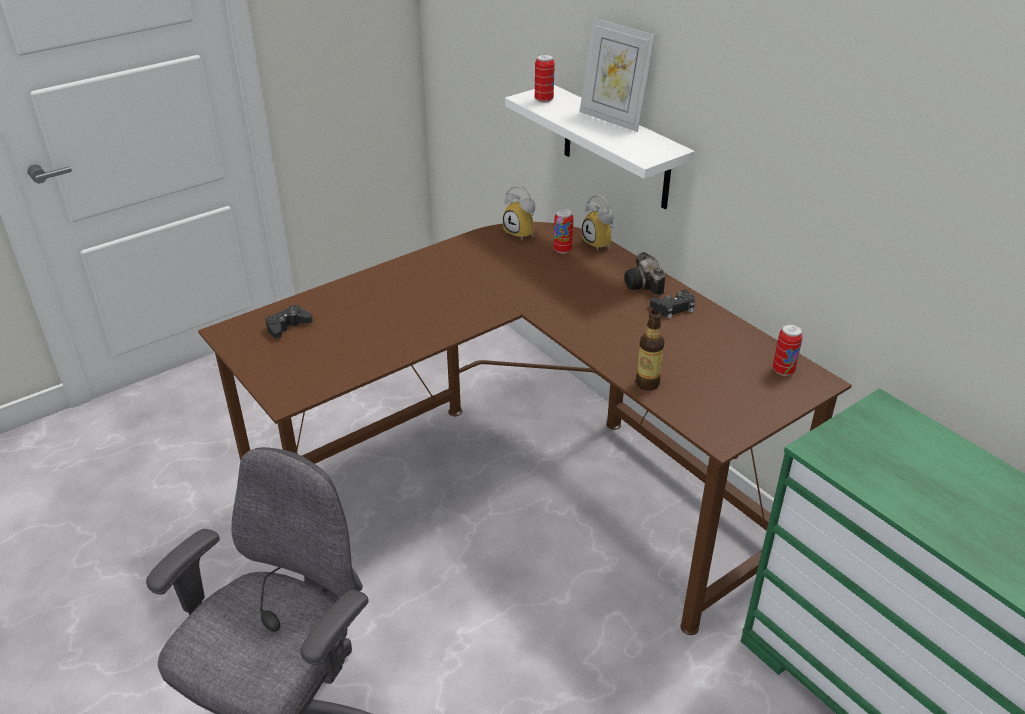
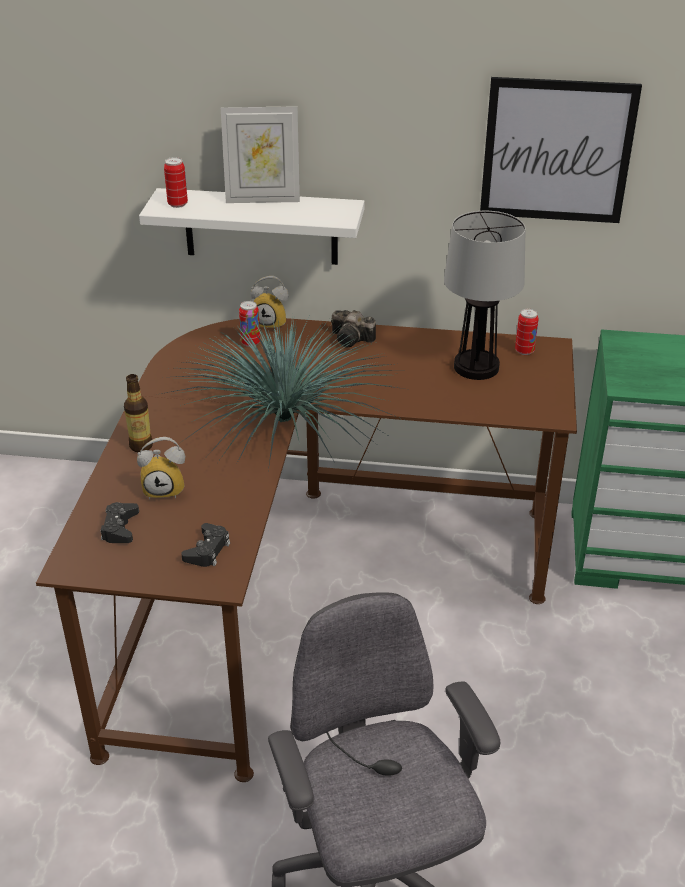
camera: 45 degrees left, 0 degrees up
alarm clock [503,185,535,240] -> alarm clock moved to [137,437,185,500]
bottle [635,310,664,390] -> bottle moved to [124,374,153,452]
black game controller [650,289,695,319] -> black game controller moved to [181,523,230,567]
none -> potted plant [161,314,404,470]
none -> table lamp [444,211,526,380]
none -> picture [480,77,642,223]

